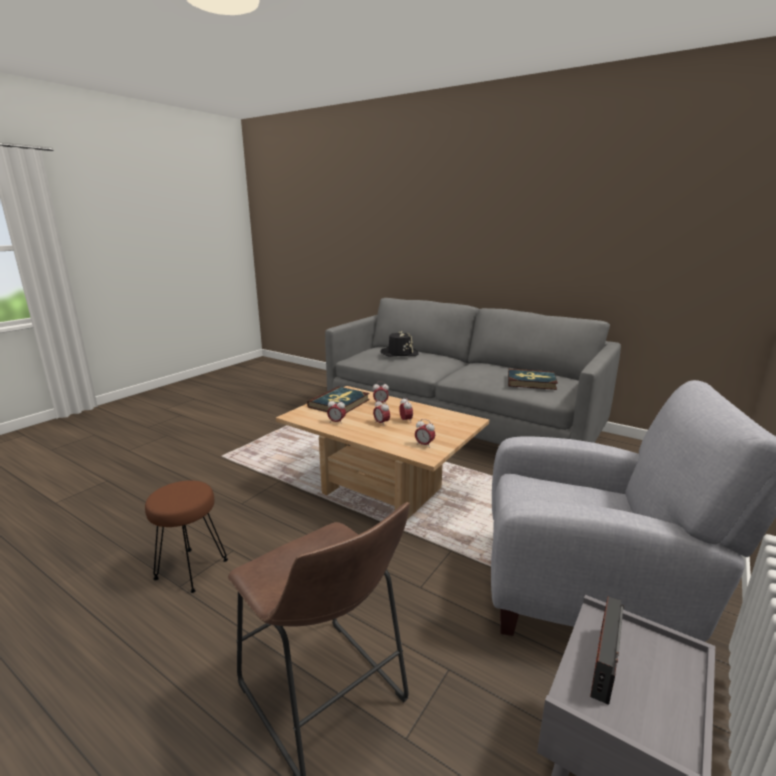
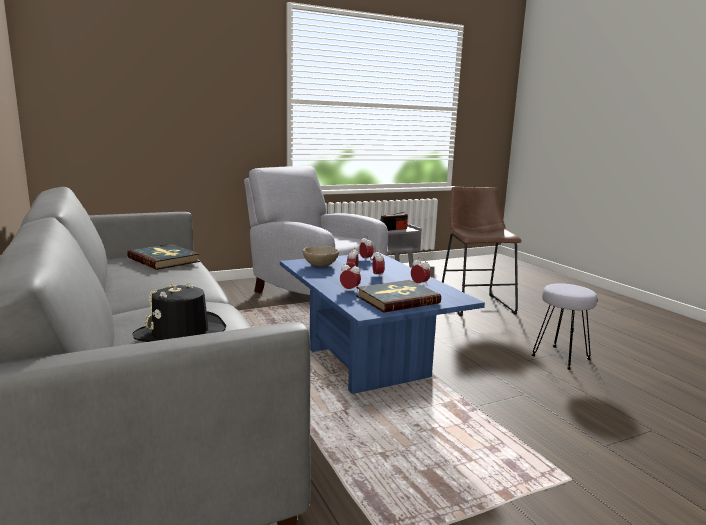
camera: 150 degrees left, 5 degrees down
brown stool [145,480,228,593] -> grey stool [532,283,597,370]
beige coffee table [276,386,489,520] -> blue coffee table [280,253,485,394]
none -> beige bowl [303,246,339,266]

